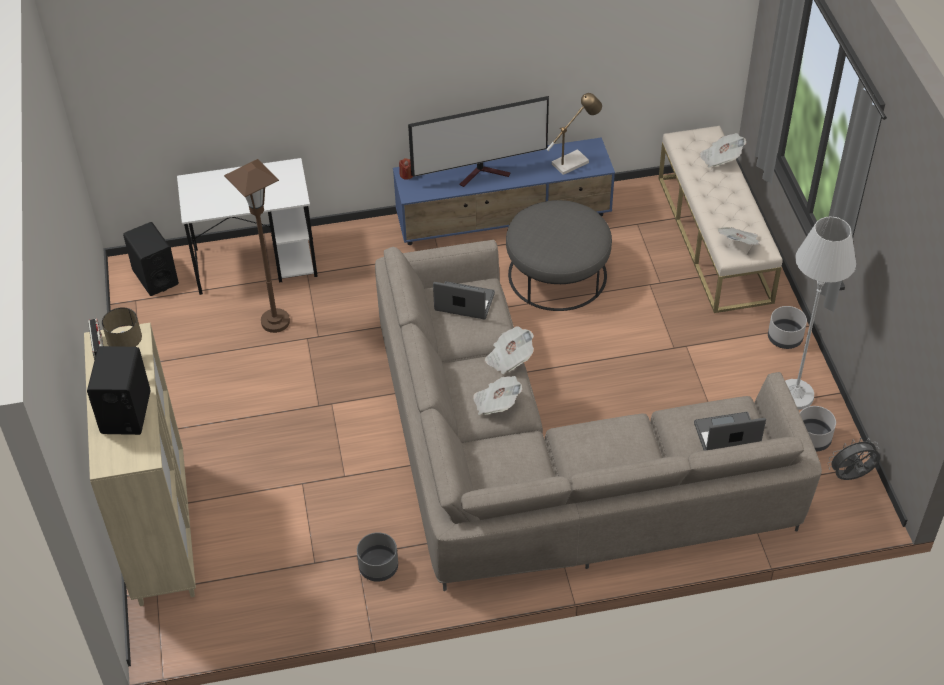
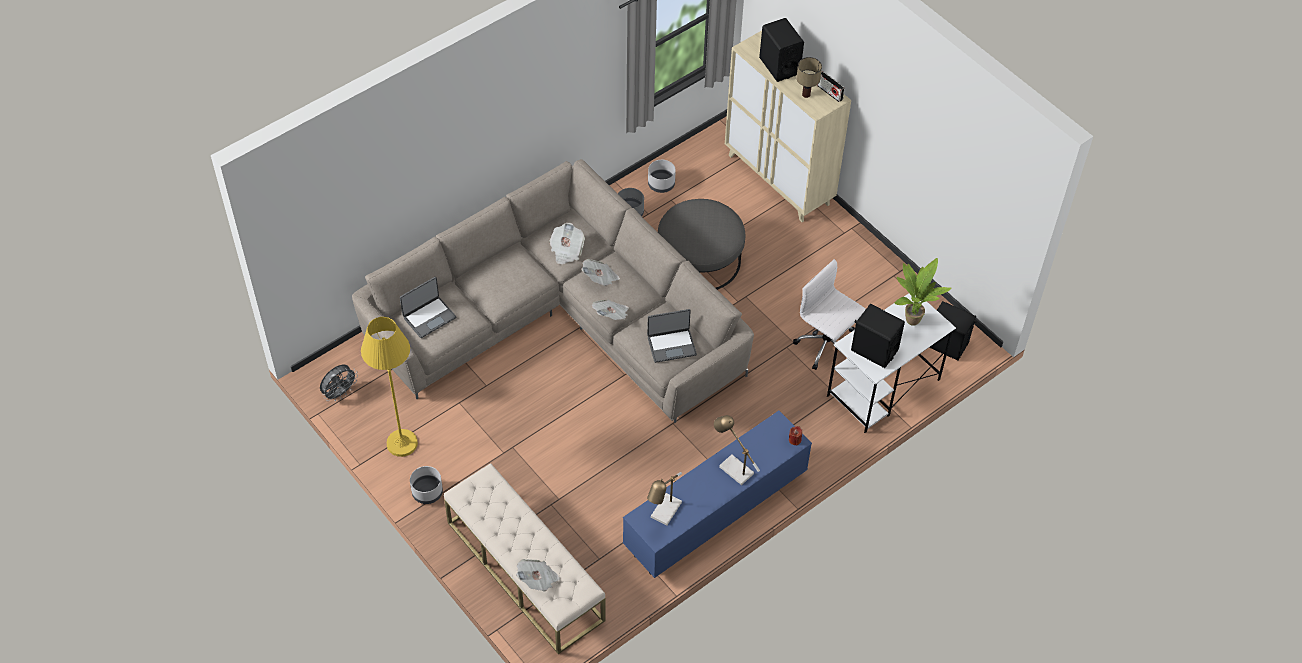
camera: 150 degrees right, 5 degrees up
brown floor lamp [224,159,290,333] -> white office chair [793,259,866,370]
television [408,96,549,187] -> table lamp [714,415,760,485]
grey ottoman [506,200,612,311] -> grey ottoman moved to [658,199,746,290]
newspaper [718,227,760,245] -> newspaper moved to [549,223,585,264]
white floor lamp [785,216,856,410] -> yellow floor lamp [361,317,418,457]
grey planter [800,406,836,452] -> grey planter moved to [648,160,676,193]
none -> black speaker [851,304,905,368]
none -> potted plant [895,258,951,326]

